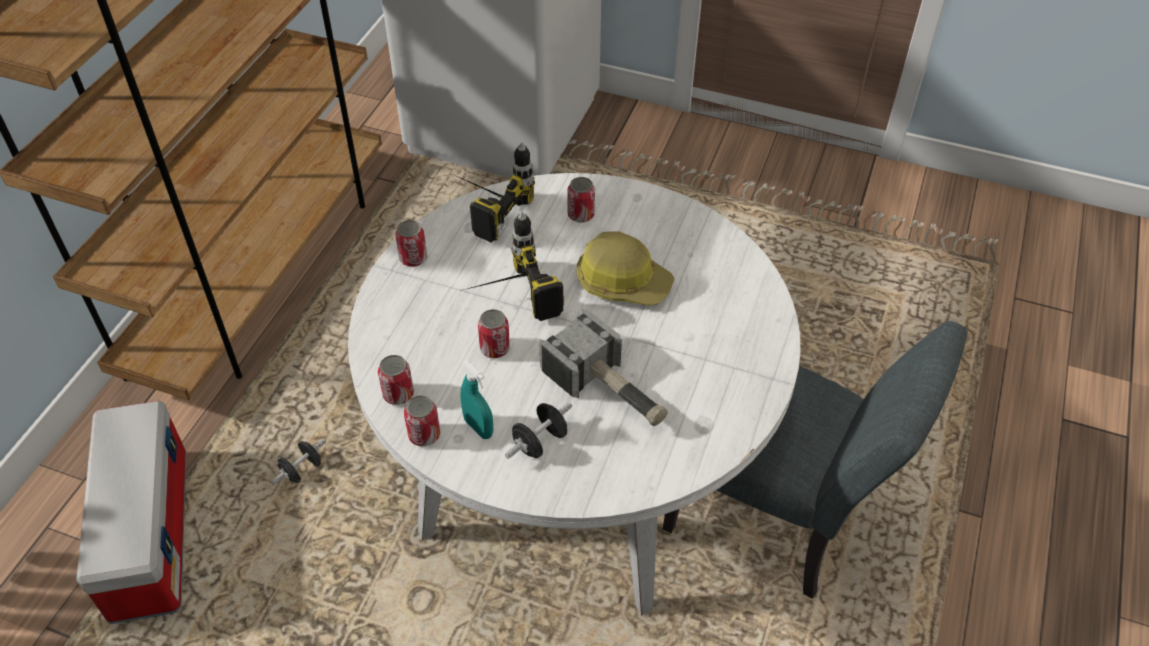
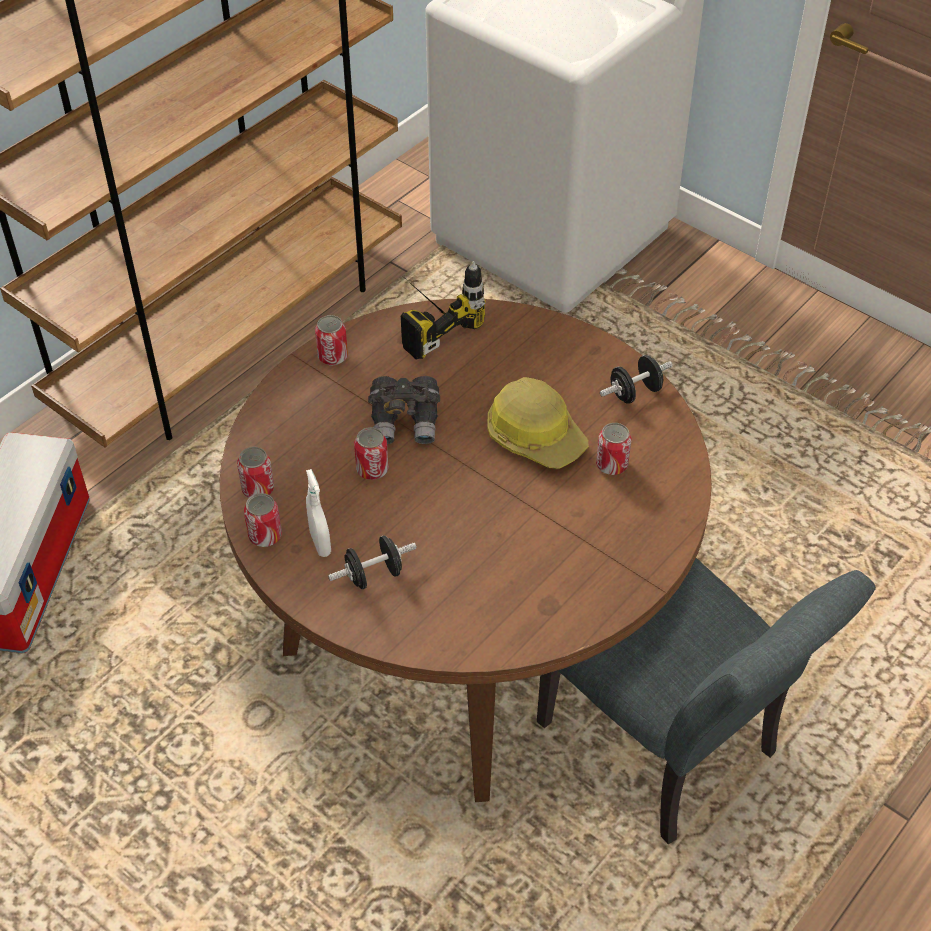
camera: 20 degrees right, 0 degrees up
black dumbbell [271,439,326,485] -> black dumbbell moved to [600,355,673,404]
white dining table [348,173,801,616] -> brown dining table [220,299,712,802]
power drill [460,211,564,321] -> grey binoculars [368,376,440,444]
turquoise spray bottle [460,360,493,439] -> white spray bottle [306,469,331,557]
hammer [539,309,668,426] -> none
can [568,177,595,223] -> can moved to [596,423,631,475]

